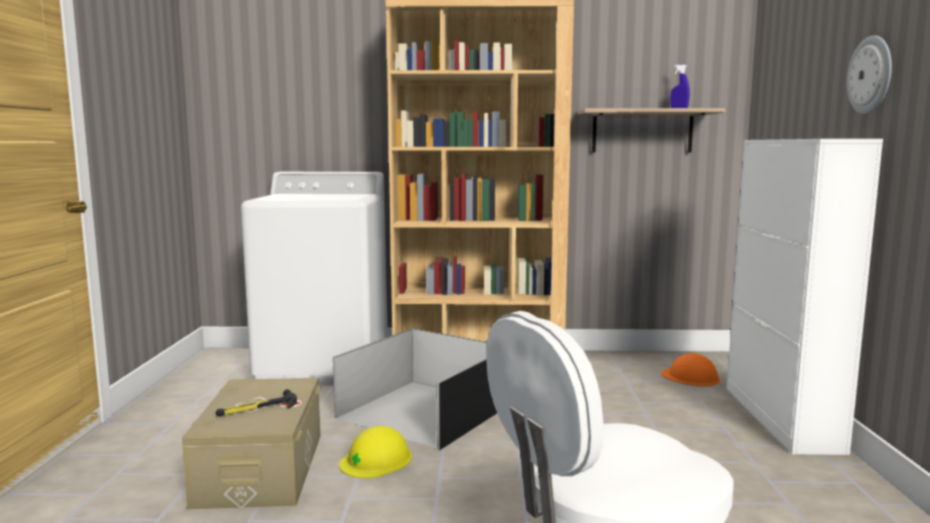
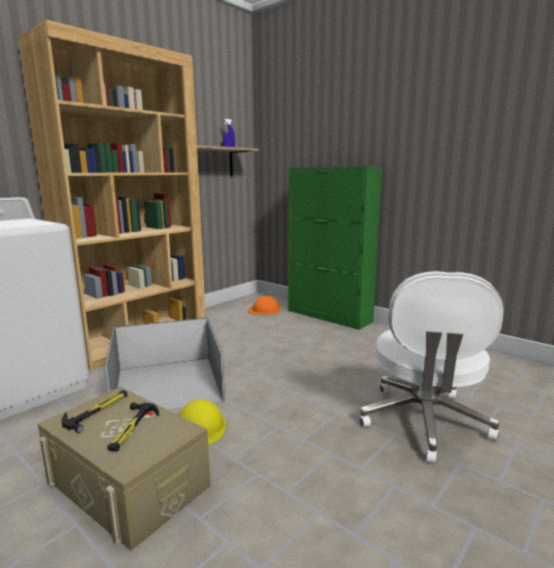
camera: 50 degrees left, 5 degrees up
white cabinet [727,139,883,455] -> green cabinet [288,167,382,330]
wall clock [847,35,892,114] -> none
none -> hammer [62,390,127,433]

